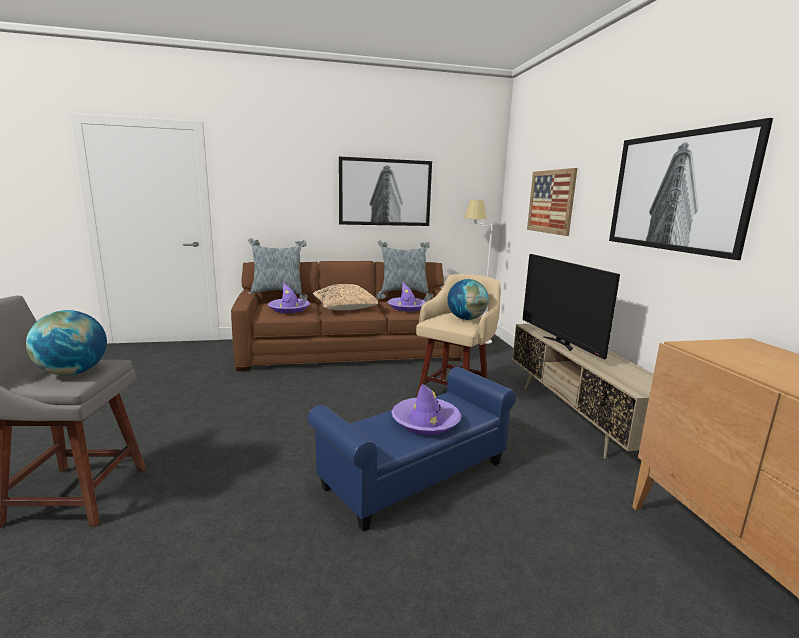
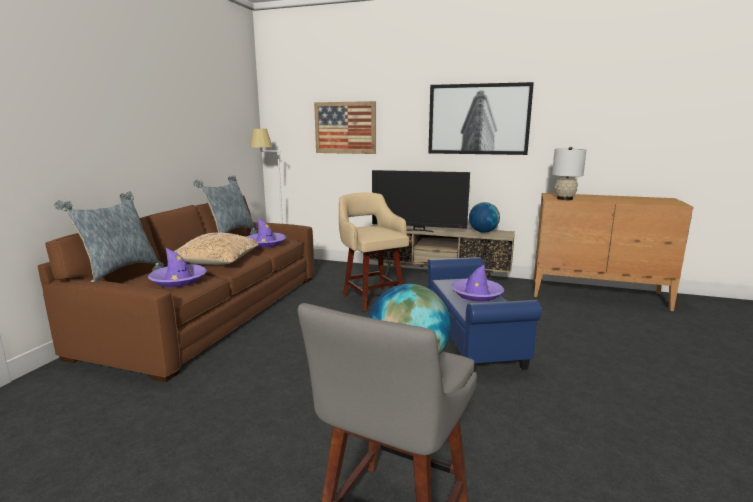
camera: 60 degrees left, 0 degrees up
picture [339,157,432,226] -> none
globe [447,279,489,320] -> globe moved to [469,202,500,233]
none -> white table lamp [552,147,586,200]

